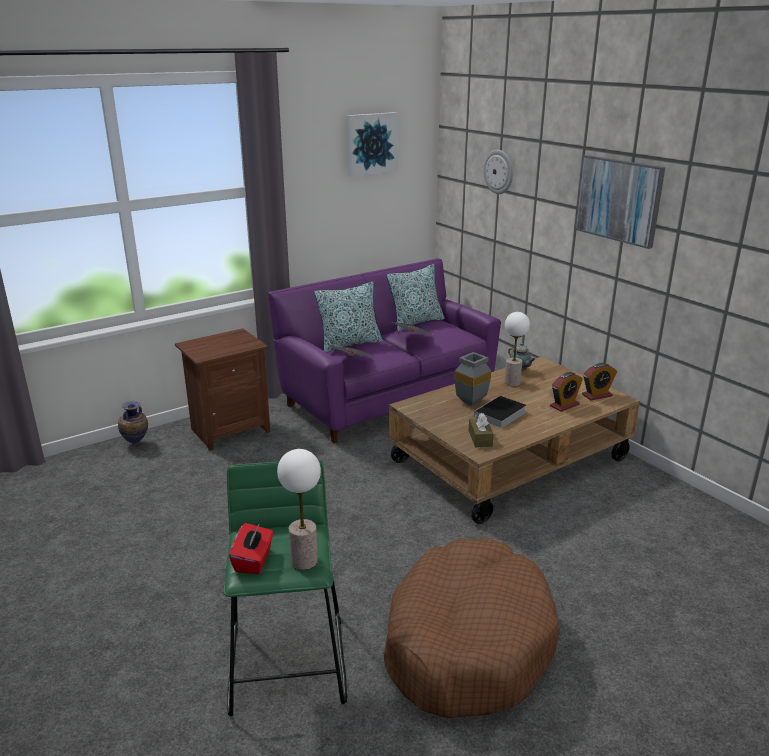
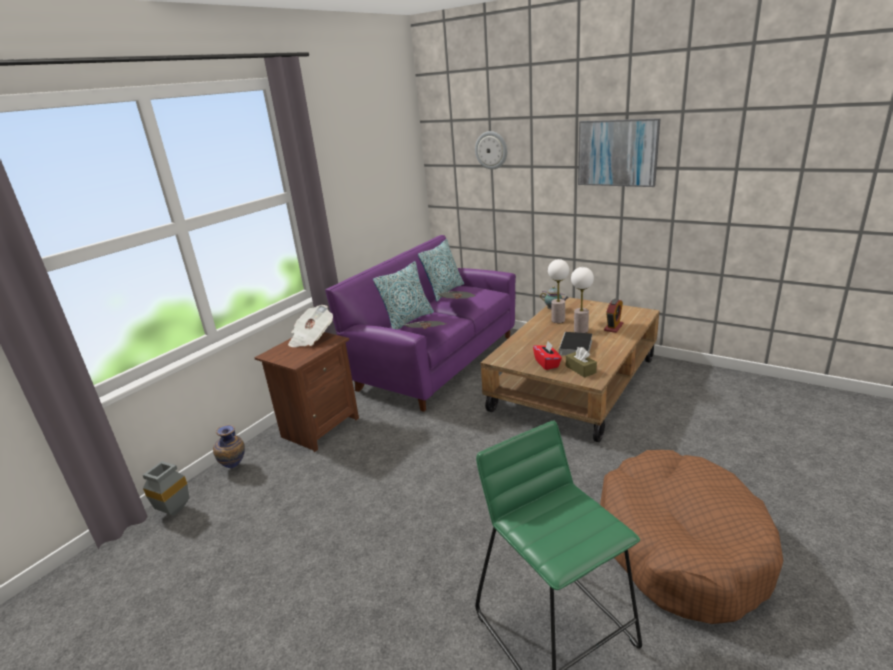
camera: 20 degrees left, 0 degrees up
red tissue box [229,523,273,574] -> red tissue box moved to [533,342,562,370]
table lamp [277,449,321,570] -> table lamp moved to [571,267,594,333]
picture [346,112,398,177] -> none
grey vase [454,352,491,406] -> grey vase moved to [143,461,189,516]
alarm clock [582,363,617,401] -> none
none -> newspaper [288,305,333,347]

